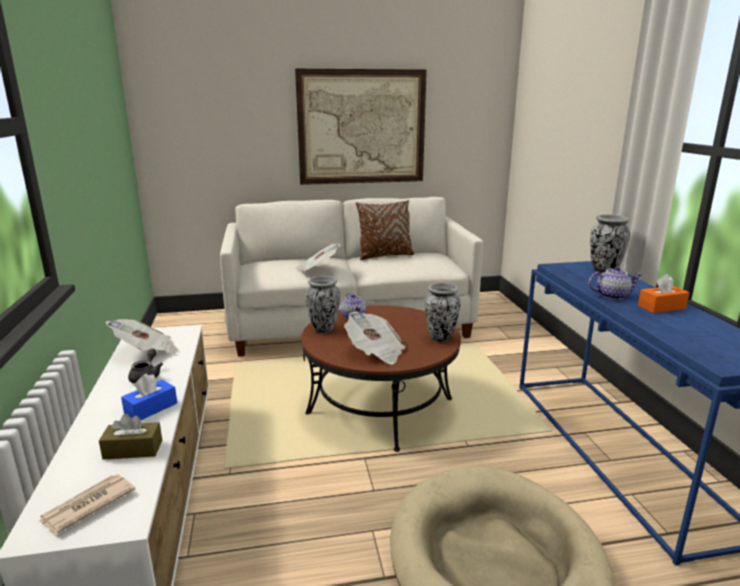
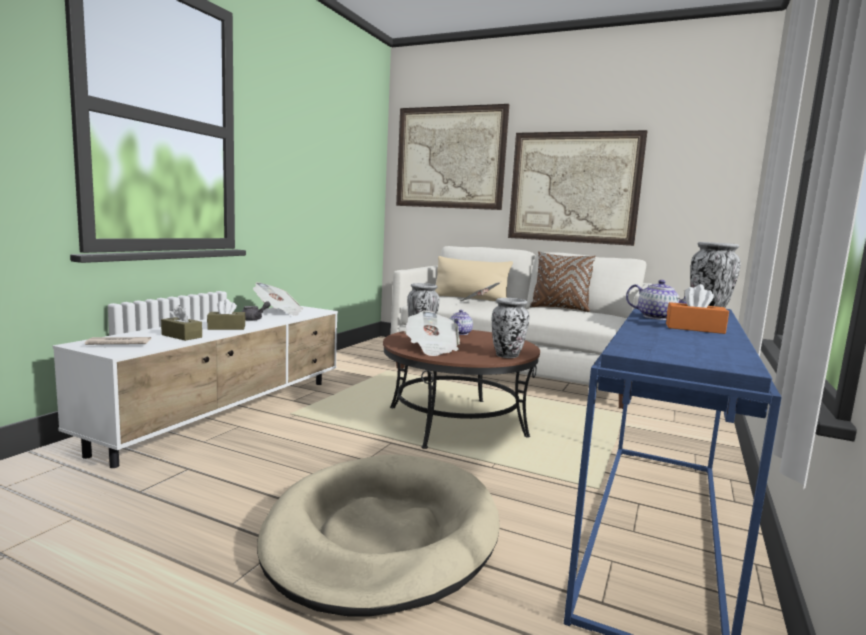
camera: 35 degrees right, 10 degrees down
blue tissue box [121,374,177,420] -> brown tissue box [207,299,246,330]
none -> picture [396,104,509,210]
none -> beige pillow [435,256,513,301]

